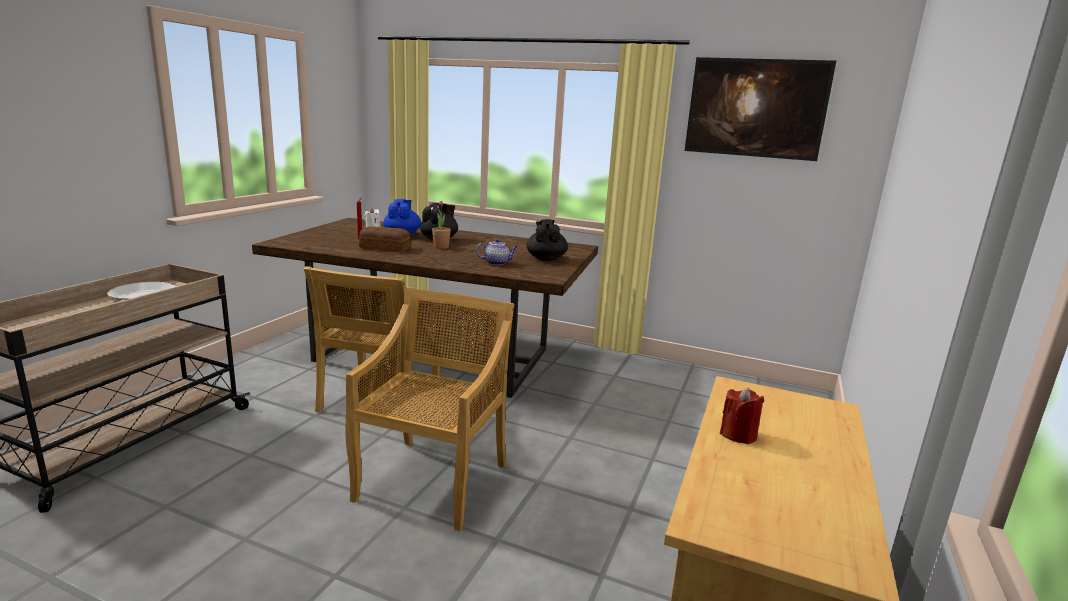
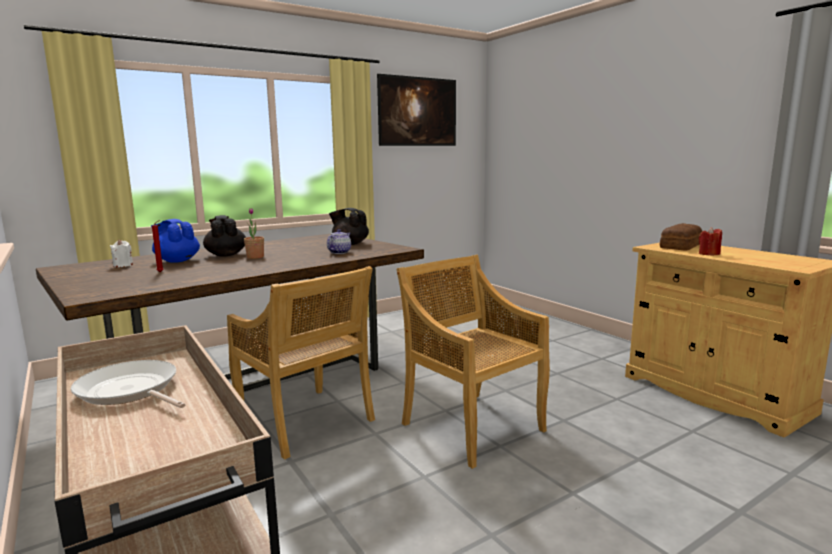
camera: 55 degrees left, 5 degrees down
bread [359,226,411,252] -> bread moved to [660,223,702,250]

